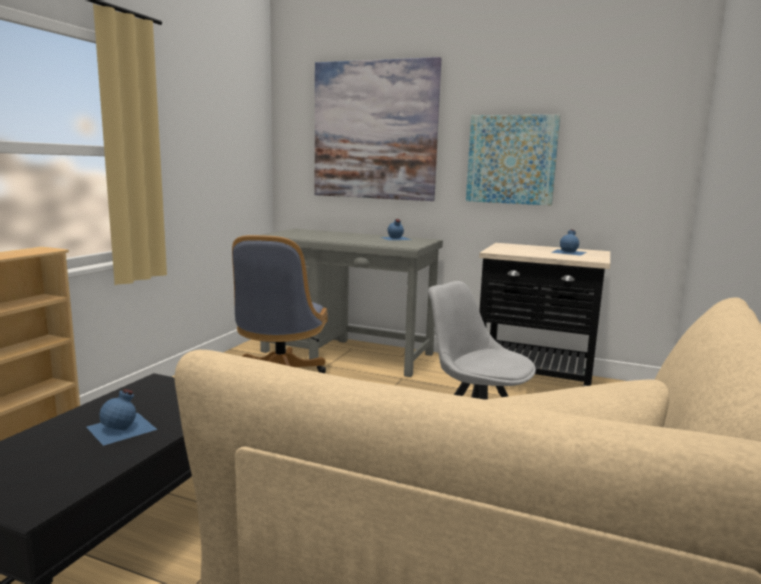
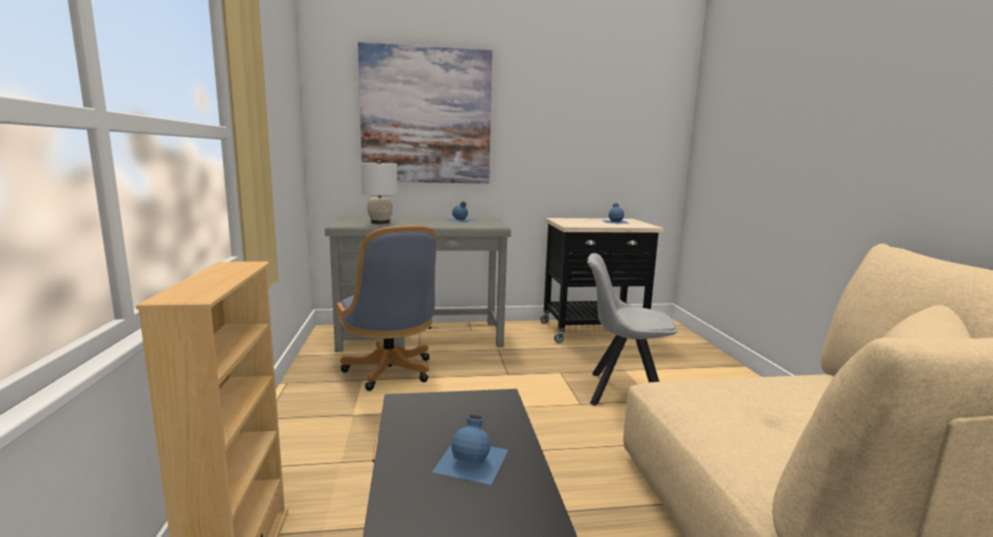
camera: 30 degrees left, 0 degrees up
picture [466,115,560,206] -> none
none -> white table lamp [361,160,398,224]

